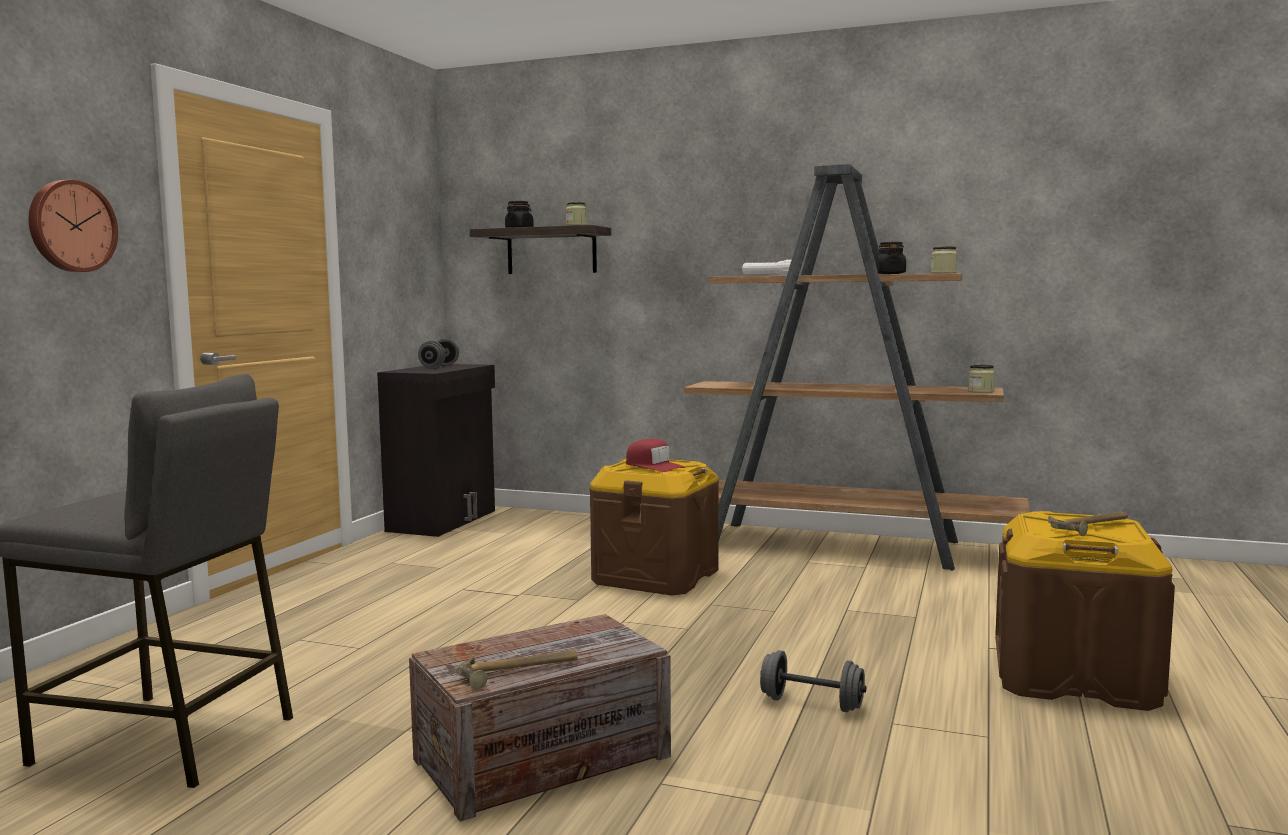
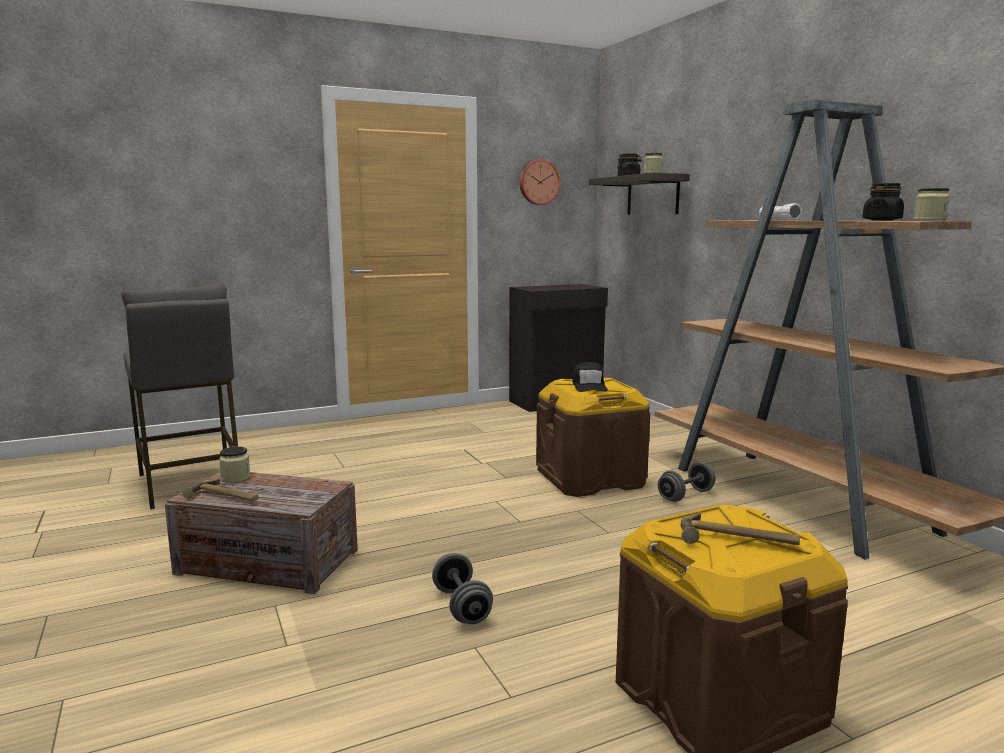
camera: 45 degrees right, 5 degrees up
wall clock [28,180,118,272] -> wall clock moved to [519,159,561,205]
grey dumbbell [418,339,459,369] -> grey dumbbell moved to [658,462,716,502]
red cap [626,439,686,472] -> black cap [572,362,608,392]
jar [968,365,995,393] -> jar moved to [219,447,250,483]

